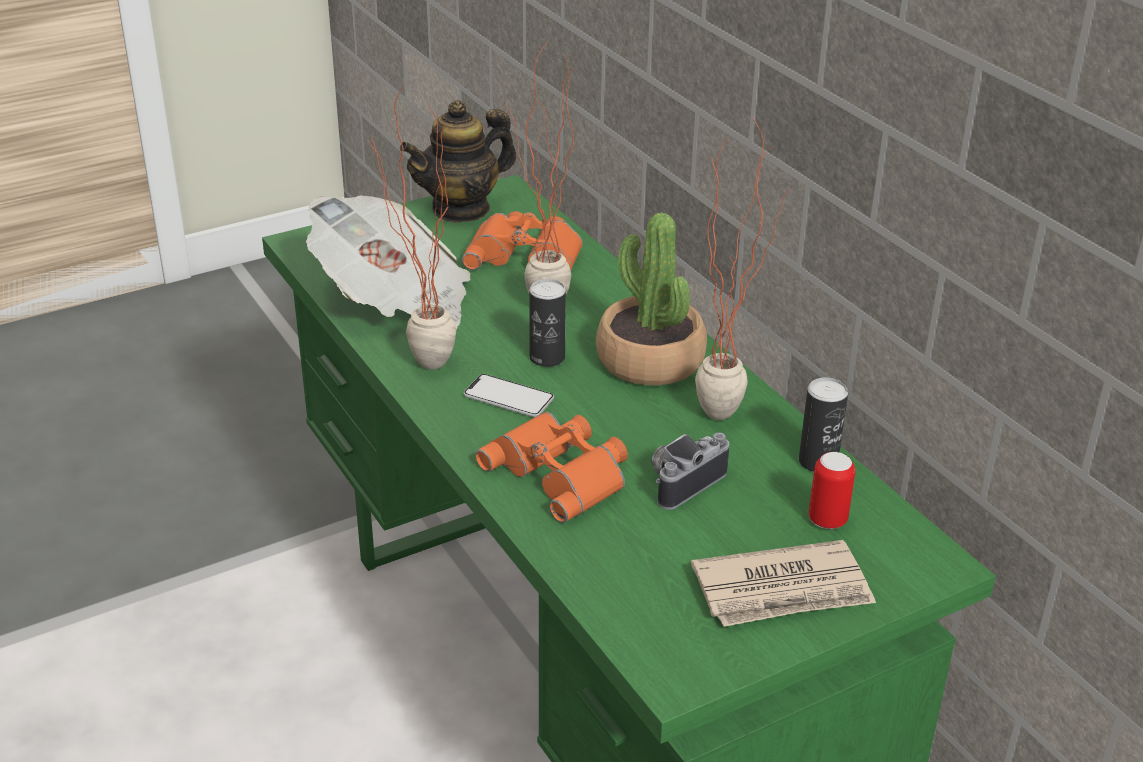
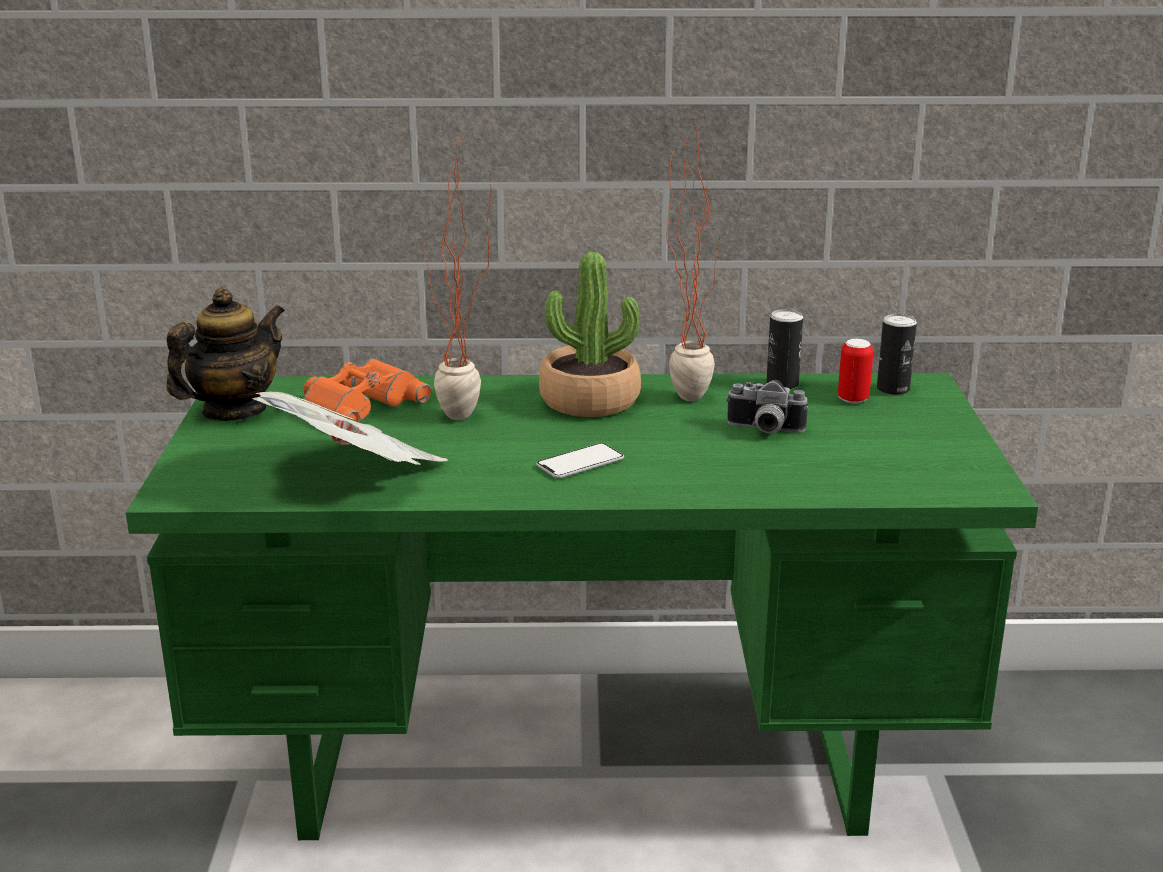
camera: 60 degrees left, 10 degrees down
potted plant [368,86,456,370] -> none
teapot [400,100,516,223] -> teapot turned 135 degrees counterclockwise [166,287,285,421]
orange binoculars [475,412,628,523] -> none
can [529,279,566,367] -> can moved to [877,314,917,395]
camera [652,432,729,510] -> camera turned 60 degrees counterclockwise [726,380,808,433]
newspaper [691,540,876,627] -> none

